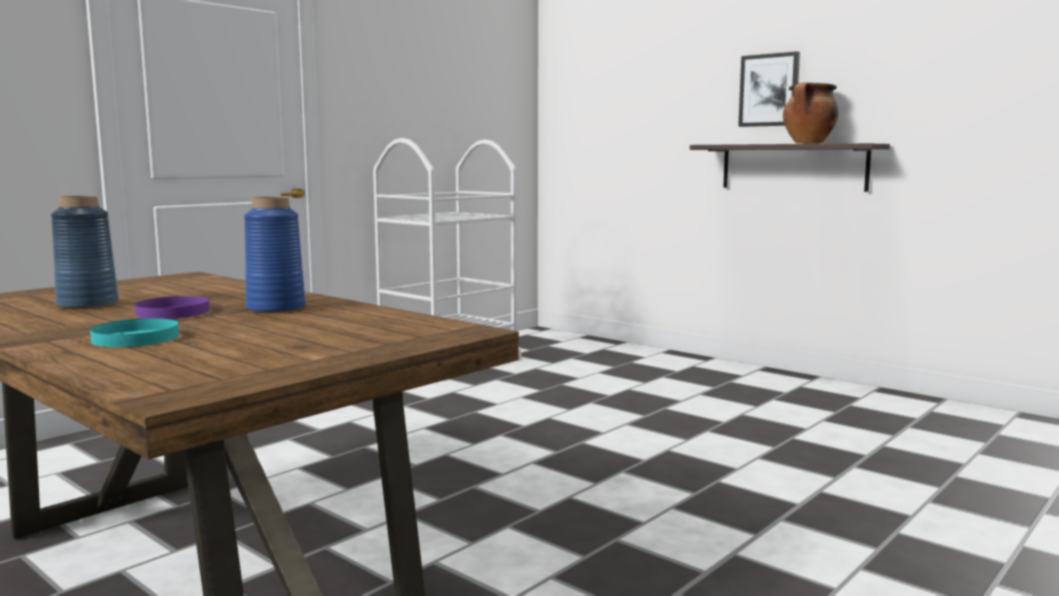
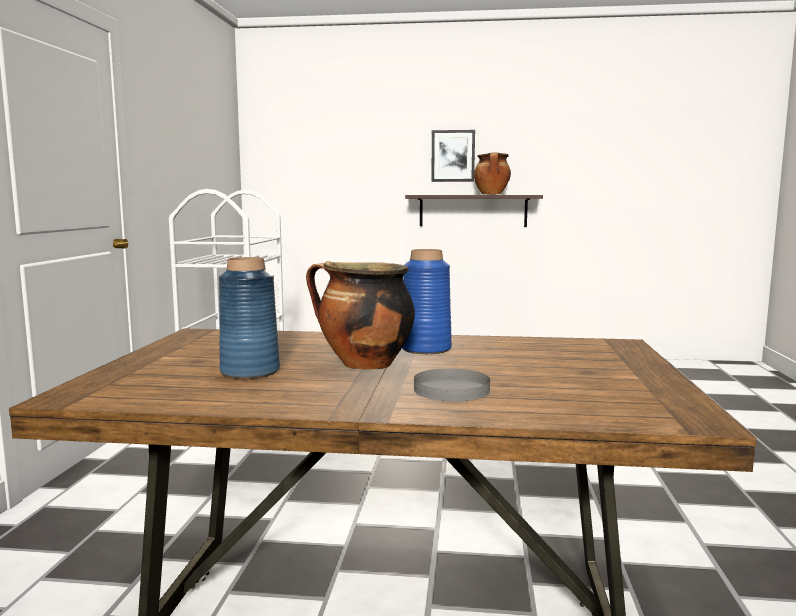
camera: 35 degrees left, 0 degrees up
turquoise plate [90,318,179,347] -> grey plate [414,368,490,401]
purple plate [135,296,210,319] -> cooking pot [306,261,415,370]

